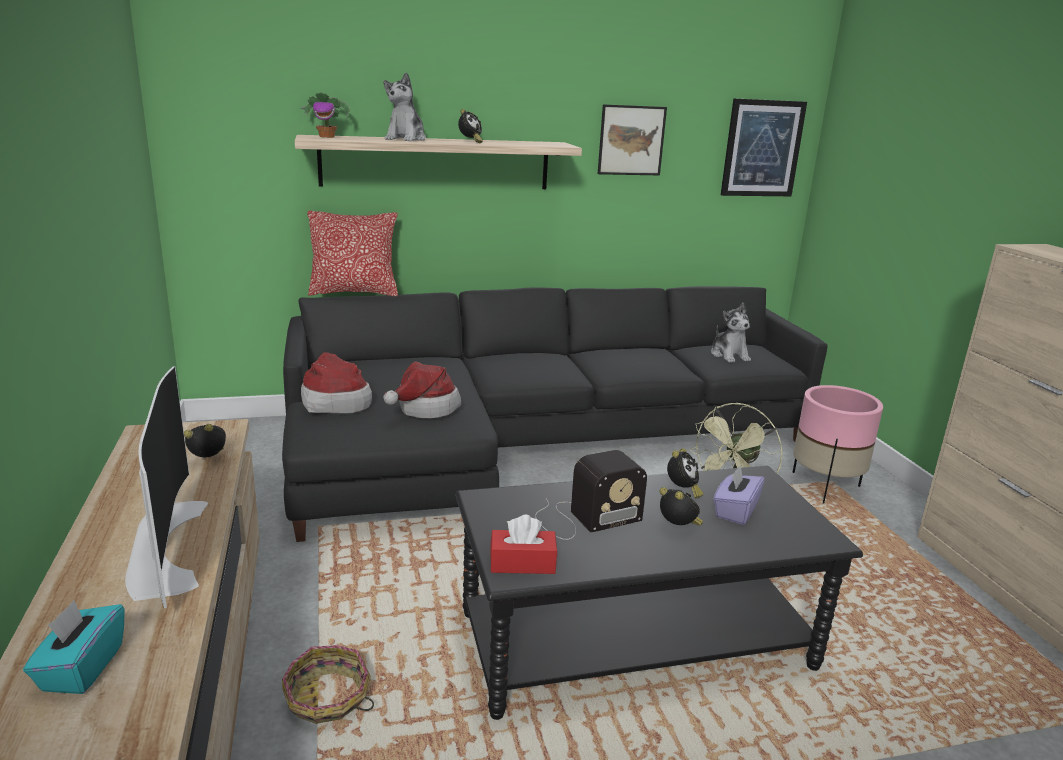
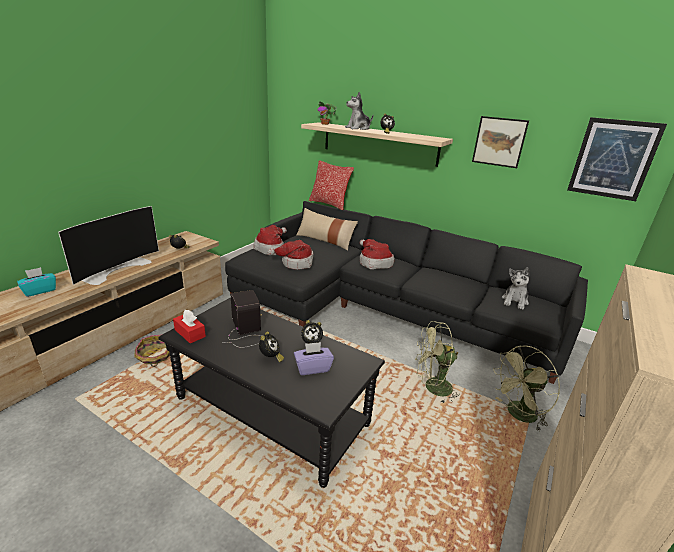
camera: 45 degrees right, 5 degrees up
radio [535,450,647,540] -> radio turned 135 degrees counterclockwise [222,290,262,348]
pink planter [793,385,883,504] -> green fan [493,345,560,431]
none -> beige pillow [296,208,358,250]
none -> hat [360,239,395,269]

